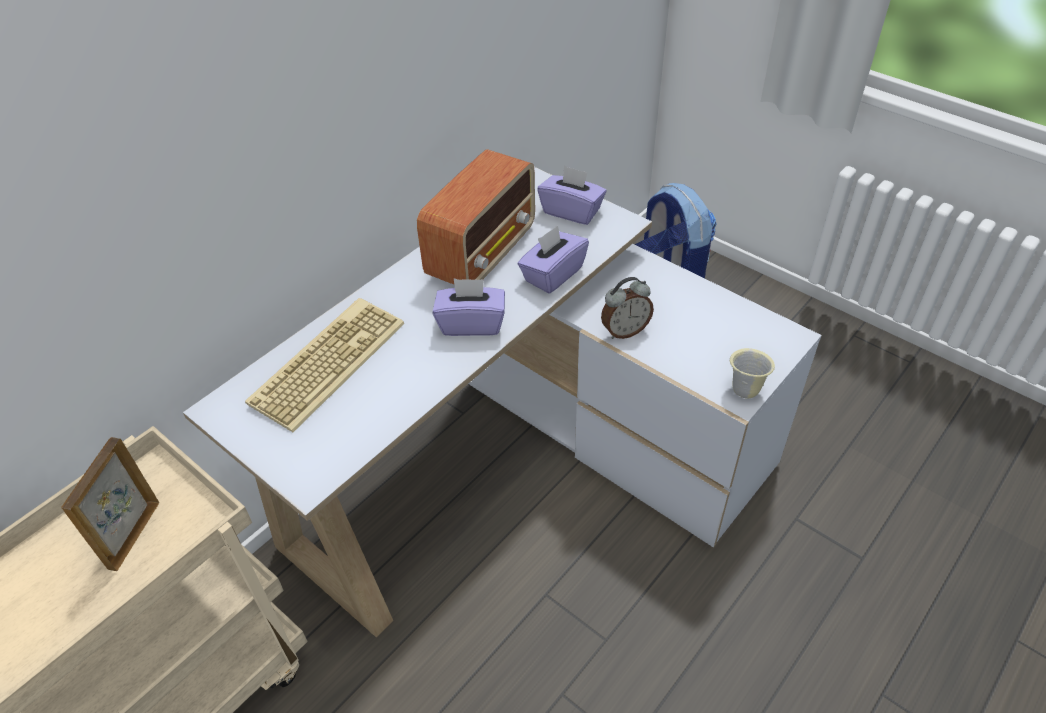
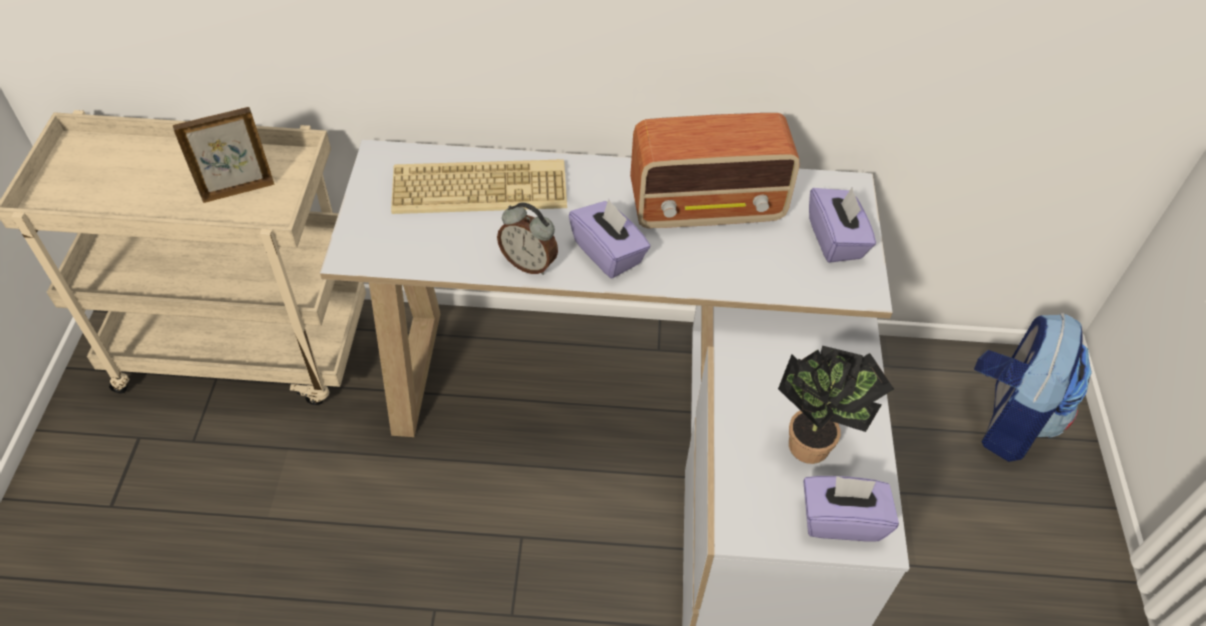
camera: 50 degrees right, 5 degrees up
purple tissue box [518,225,589,293] -> purple tissue box moved to [803,476,899,541]
alarm clock [601,277,654,339] -> alarm clock moved to [497,202,558,275]
beige mug [730,348,775,399] -> none
none -> potted plant [778,345,894,464]

